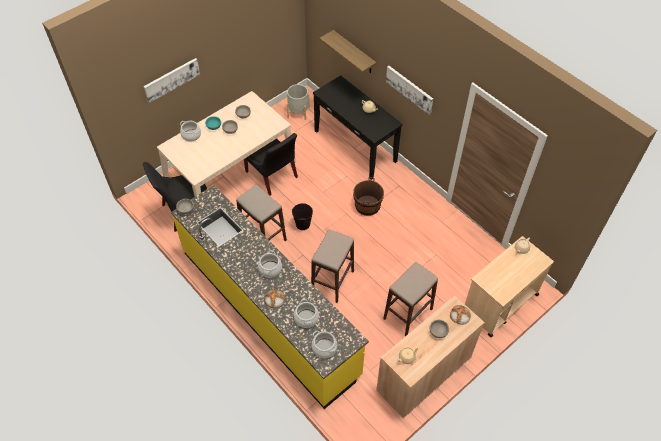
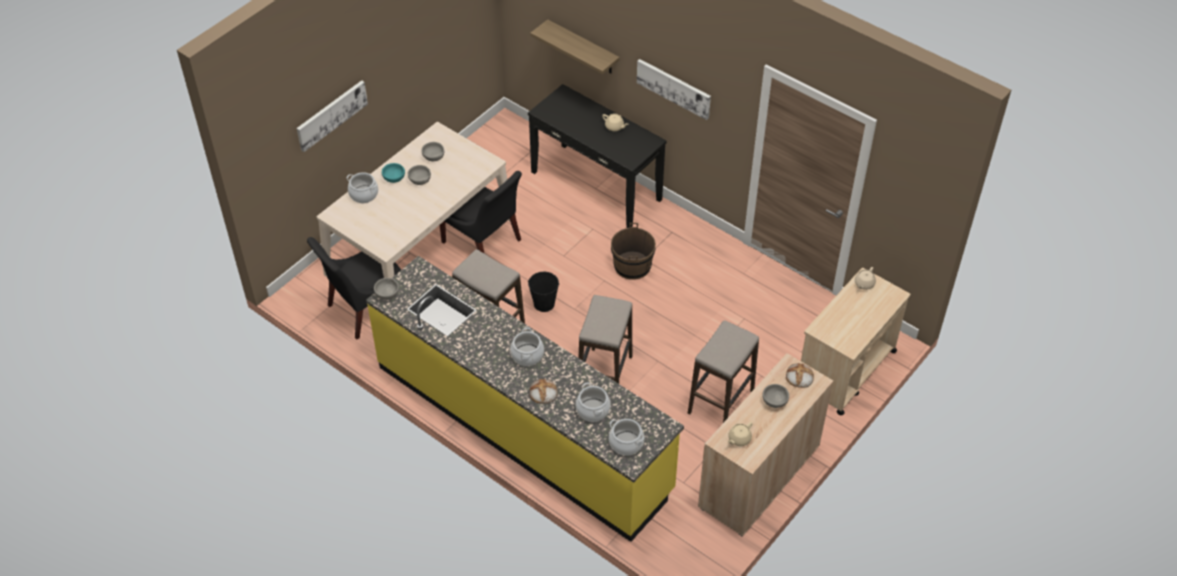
camera: 10 degrees left, 5 degrees down
grey planter [287,84,310,120] -> none

